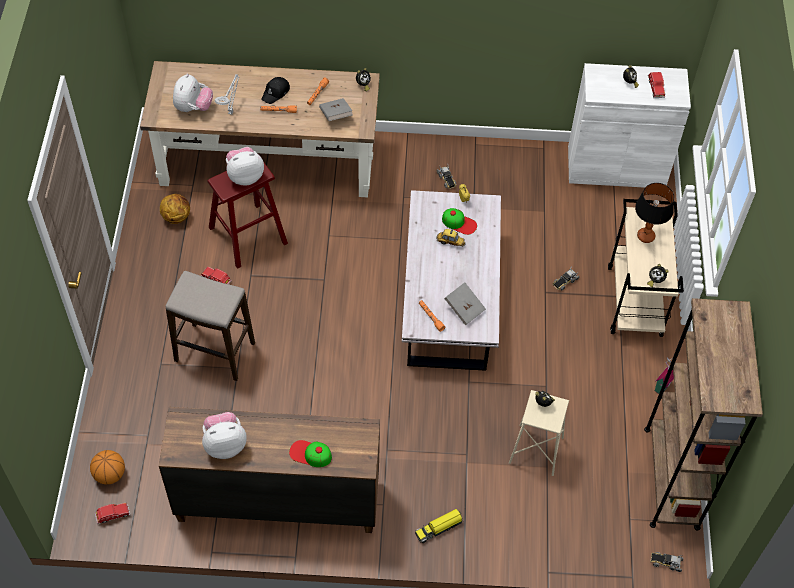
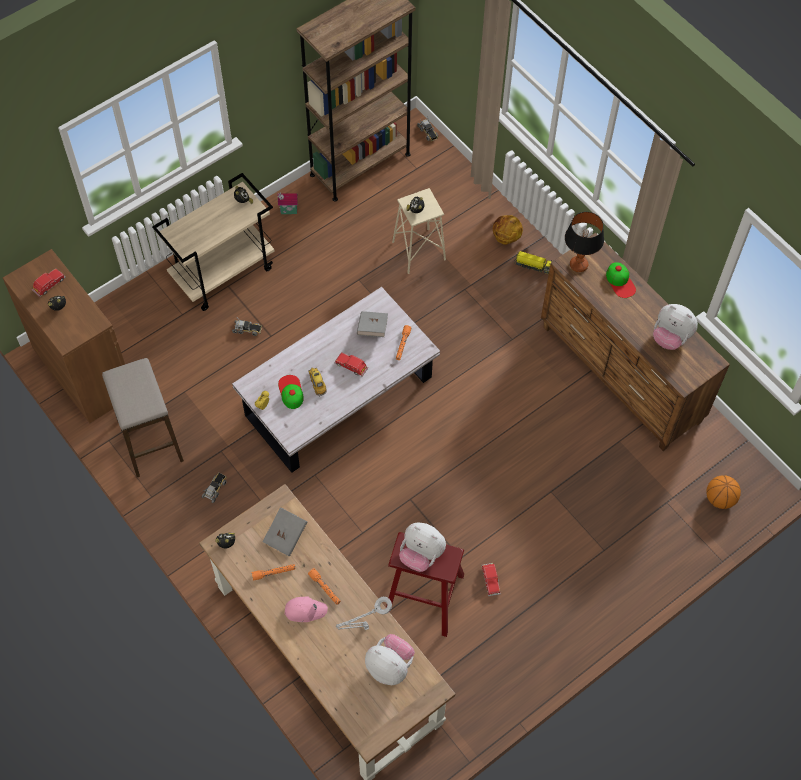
camera: 130 degrees left, 5 degrees up
red toy car [95,503,130,524] -> red toy car moved to [334,352,368,377]
basketball [160,194,190,224] -> basketball moved to [493,215,523,245]
stool [165,271,255,381] -> stool moved to [102,358,184,477]
plush toy [173,74,213,112] -> plush toy turned 60 degrees clockwise [365,634,415,685]
black cap [261,77,290,104] -> pink cap [285,597,328,622]
white cabinet [568,63,691,188] -> brown cabinet [3,249,125,423]
table lamp [635,183,674,243] -> table lamp moved to [565,212,604,272]

